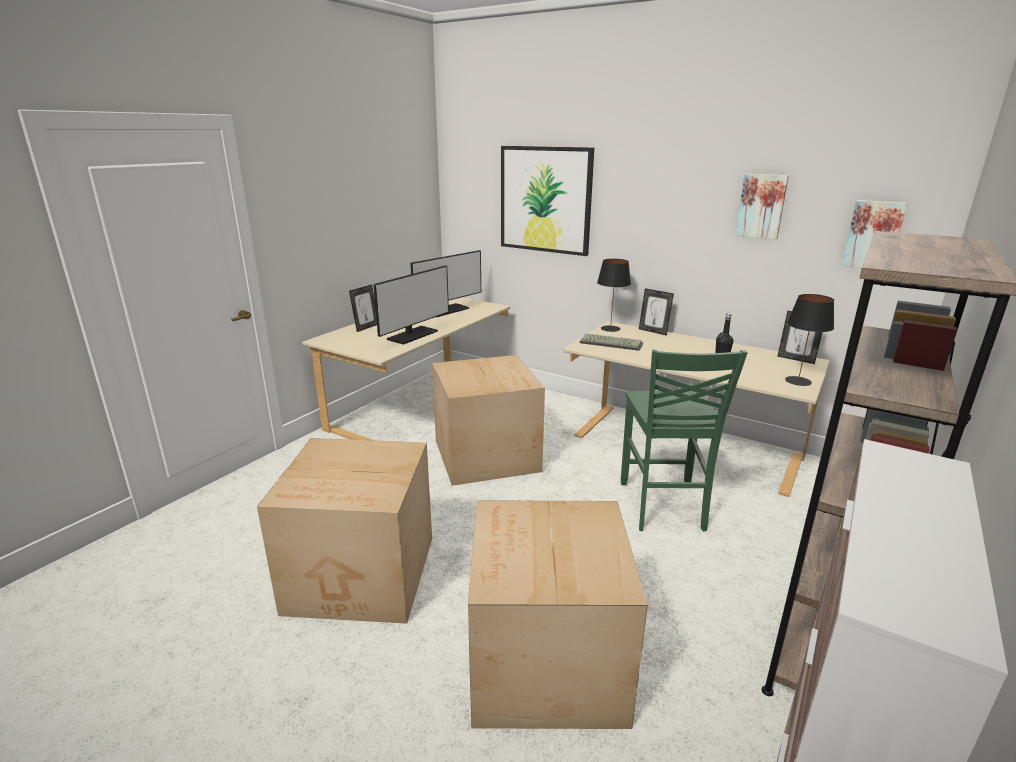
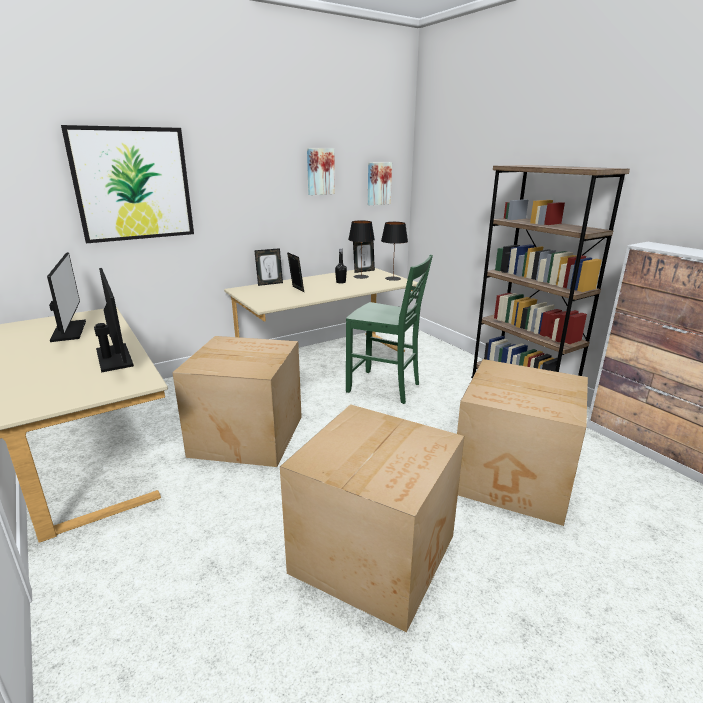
camera: 65 degrees left, 0 degrees up
picture frame [349,285,377,332] -> picture frame moved to [287,252,304,292]
keyboard [579,333,643,351] -> none
black table lamp [597,259,631,332] -> black table lamp moved to [348,220,375,279]

